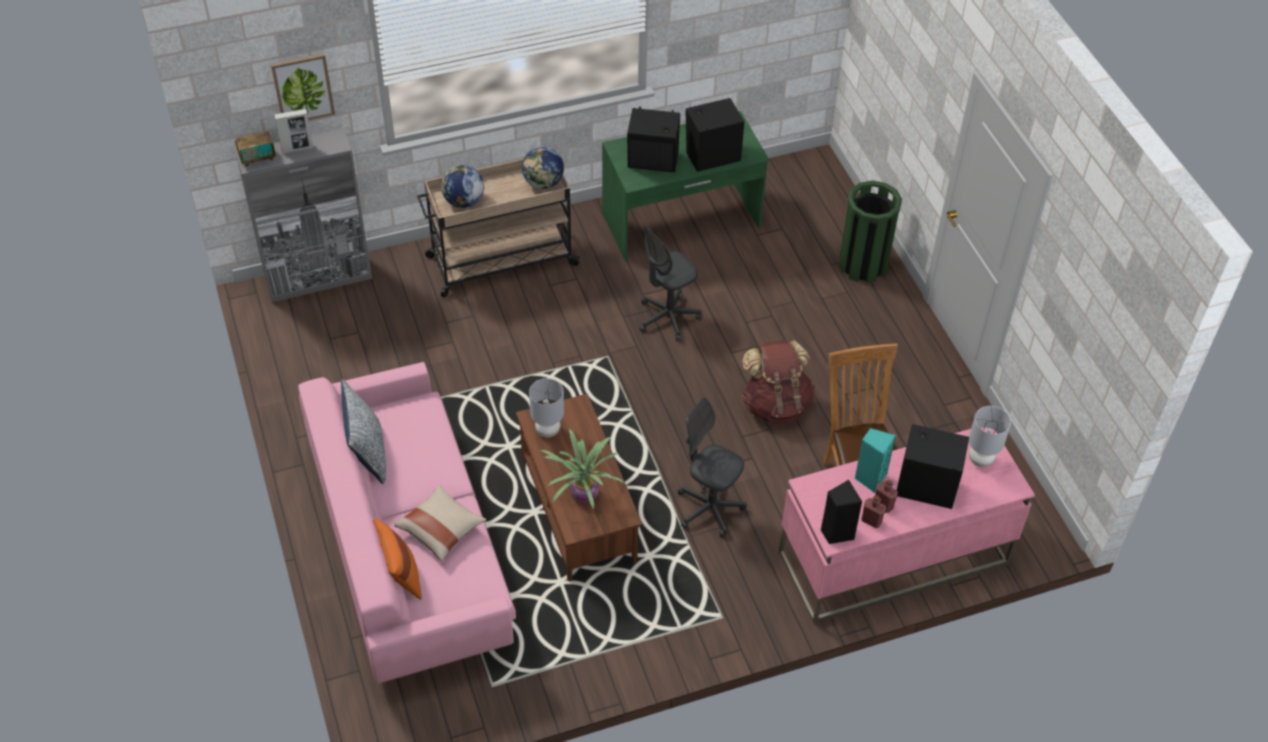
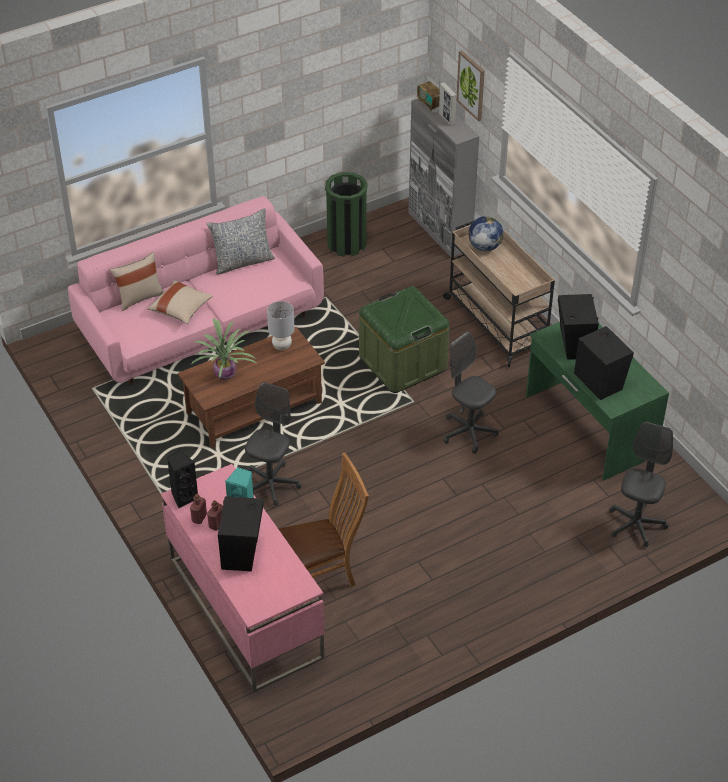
camera: 80 degrees right, 5 degrees down
orange pillow [373,519,422,600] -> beige pillow [110,252,164,311]
globe [522,147,564,189] -> none
brown backpack [742,340,815,424] -> none
green trash can [839,180,902,283] -> green trash can moved to [325,172,368,257]
grey table lamp [969,406,1011,467] -> none
none -> green storage box [359,286,450,393]
none -> grey office chair [609,422,673,547]

